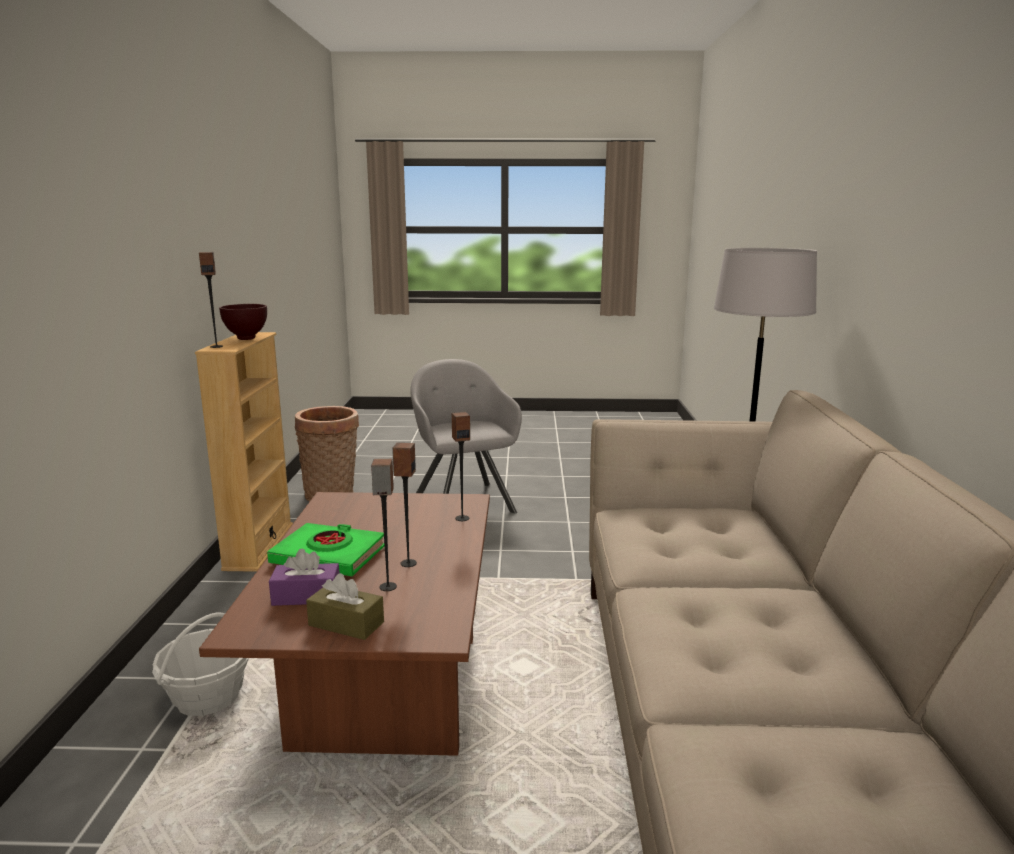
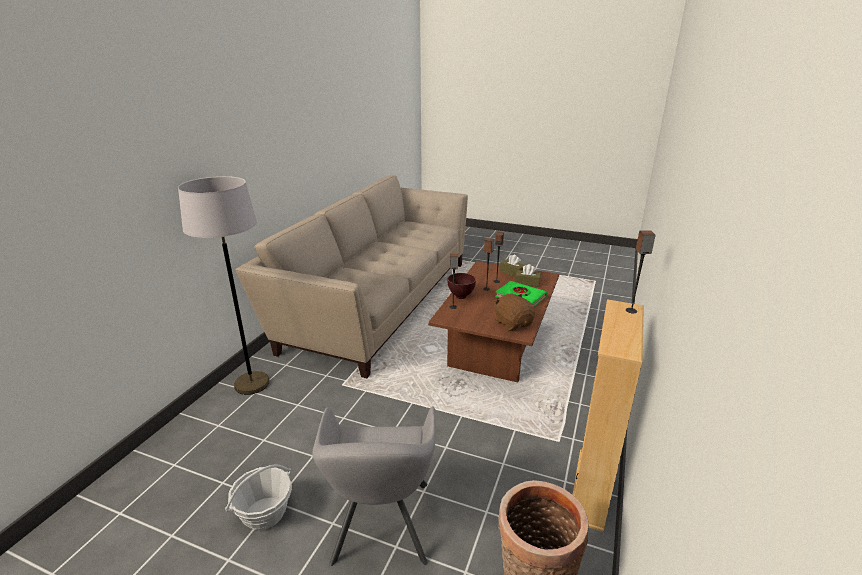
camera: 160 degrees left, 10 degrees up
basket [152,613,249,716] -> basket moved to [225,464,292,530]
brown bowl [219,304,267,340] -> brown bowl moved to [447,273,476,299]
purple tissue box [269,549,340,606] -> brown tissue box [515,264,541,287]
none -> brown plush toy [493,293,535,331]

